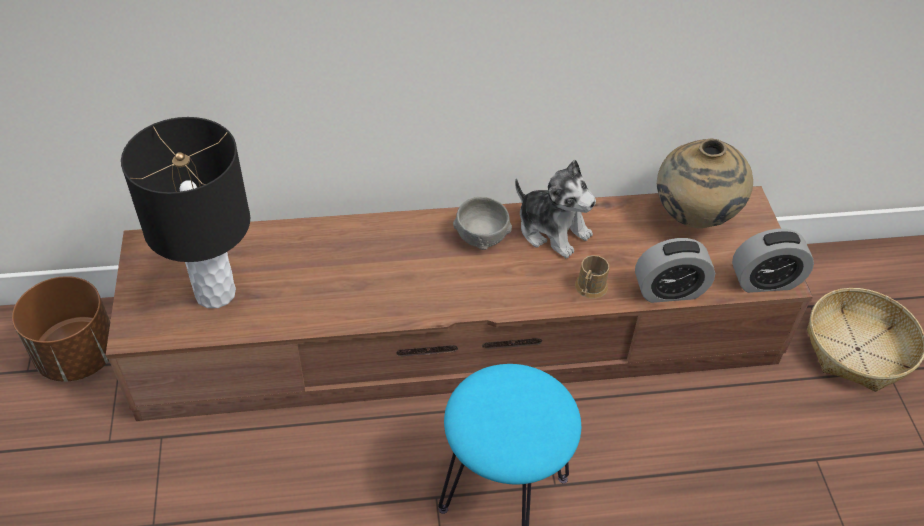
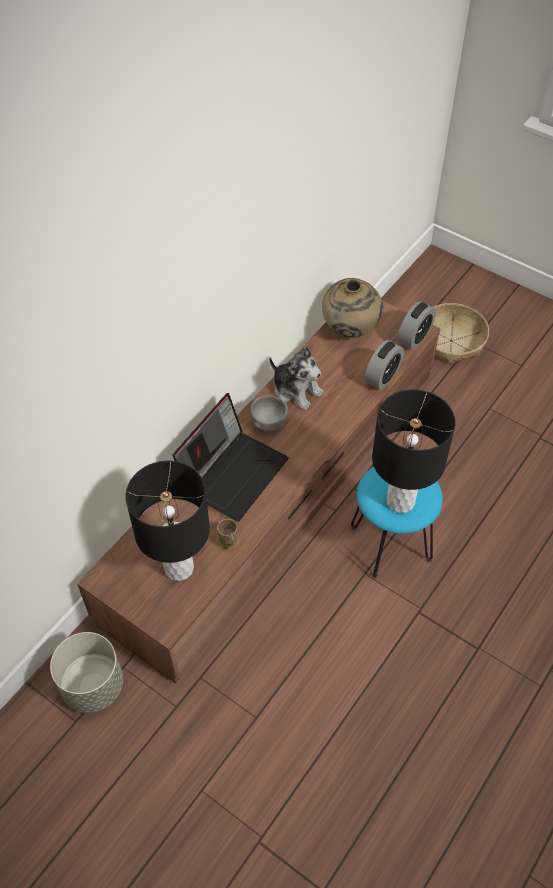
camera: 45 degrees left, 5 degrees up
brown planter [12,276,110,382] -> grey planter [50,632,123,713]
plush toy [515,160,596,258] -> plush toy turned 45 degrees clockwise [269,346,324,410]
brown mug [575,255,609,299] -> brown mug moved to [216,519,240,550]
none -> laptop [172,393,289,522]
none -> black table lamp [372,389,456,513]

